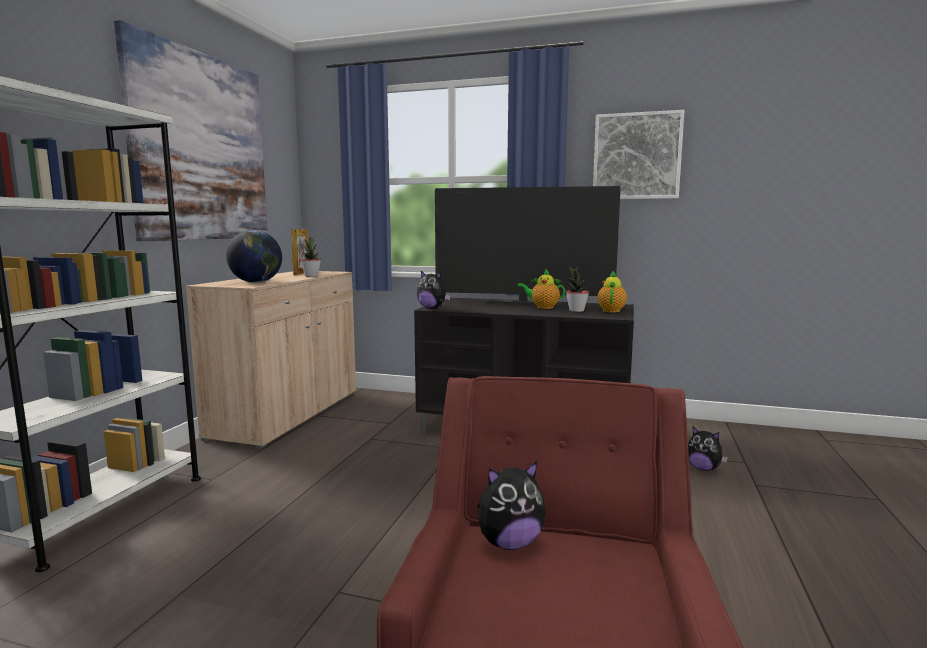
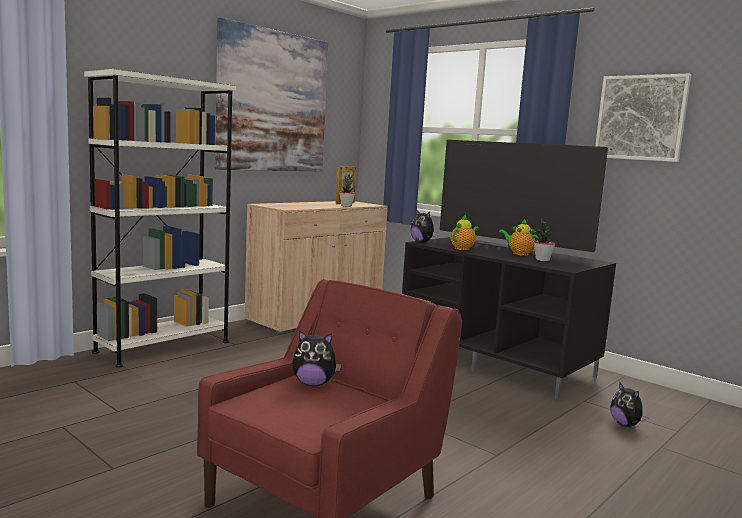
camera: 25 degrees right, 0 degrees up
globe [226,230,282,283] -> none
teapot [597,270,627,312] -> teapot moved to [451,214,479,250]

